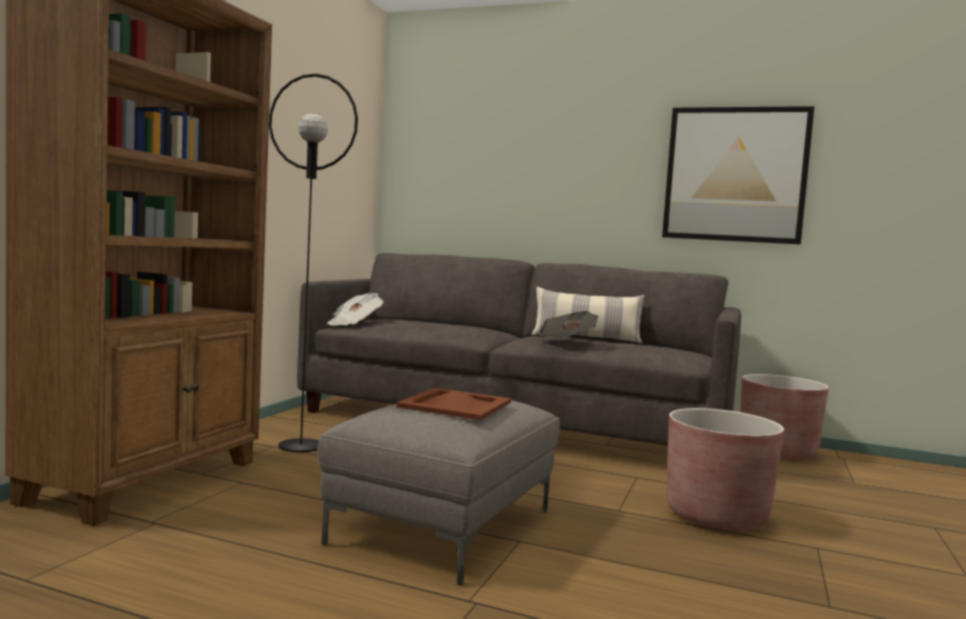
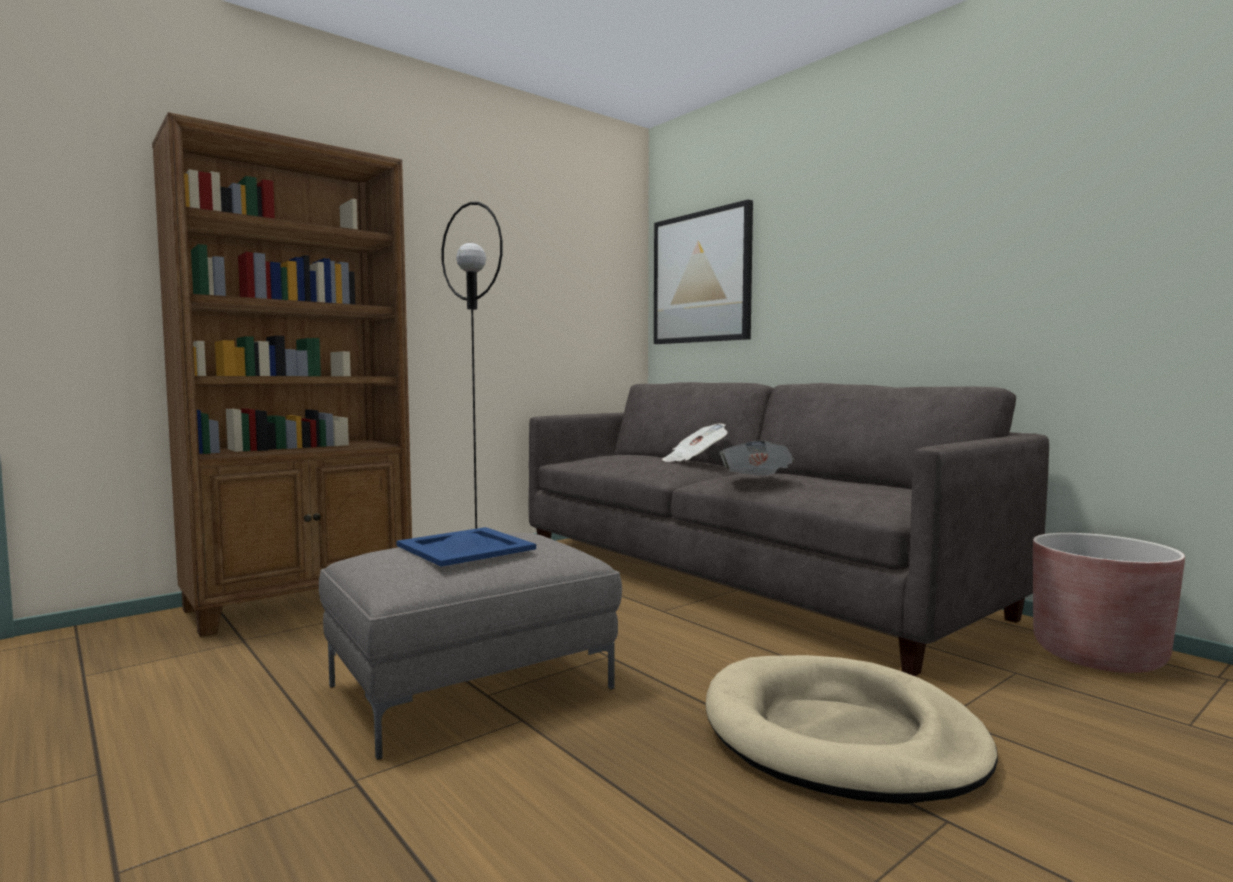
camera: 30 degrees right, 0 degrees up
newspaper [327,293,383,325] -> newspaper moved to [662,423,728,462]
brown tray [396,388,511,420] -> blue tray [396,527,536,567]
pillow [531,287,645,344] -> none
picture [662,106,814,244] -> picture moved to [654,199,753,344]
brown planter [666,408,784,531] -> beige dog bed [706,655,998,804]

